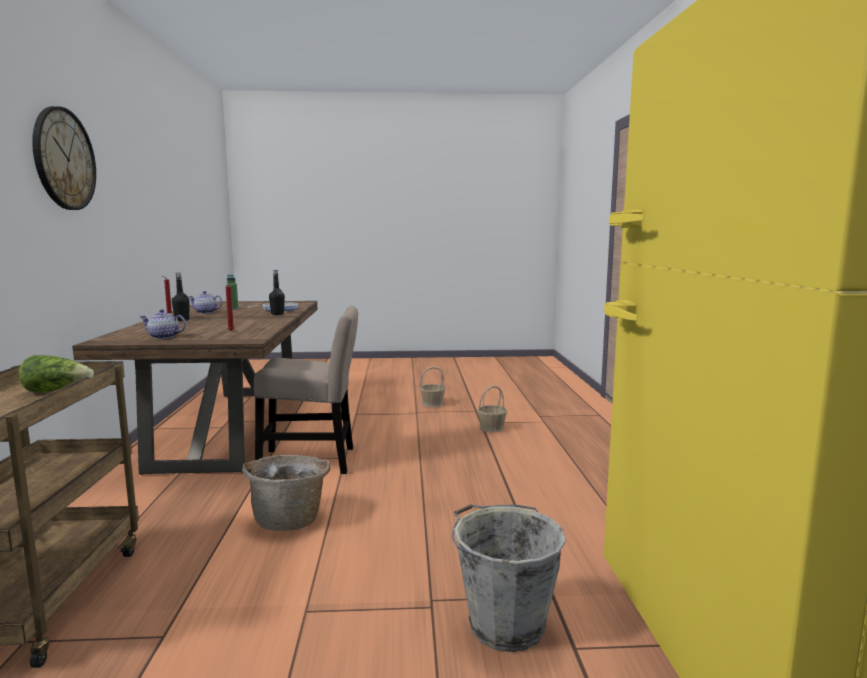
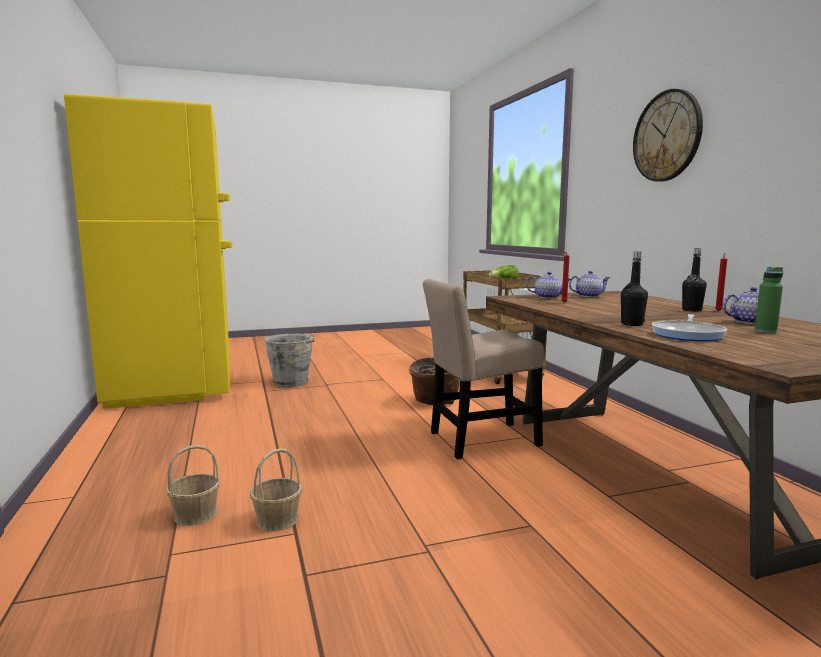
camera: 165 degrees right, 0 degrees up
basket [420,367,446,407] -> basket moved to [166,445,220,526]
none -> teapot [526,271,572,299]

